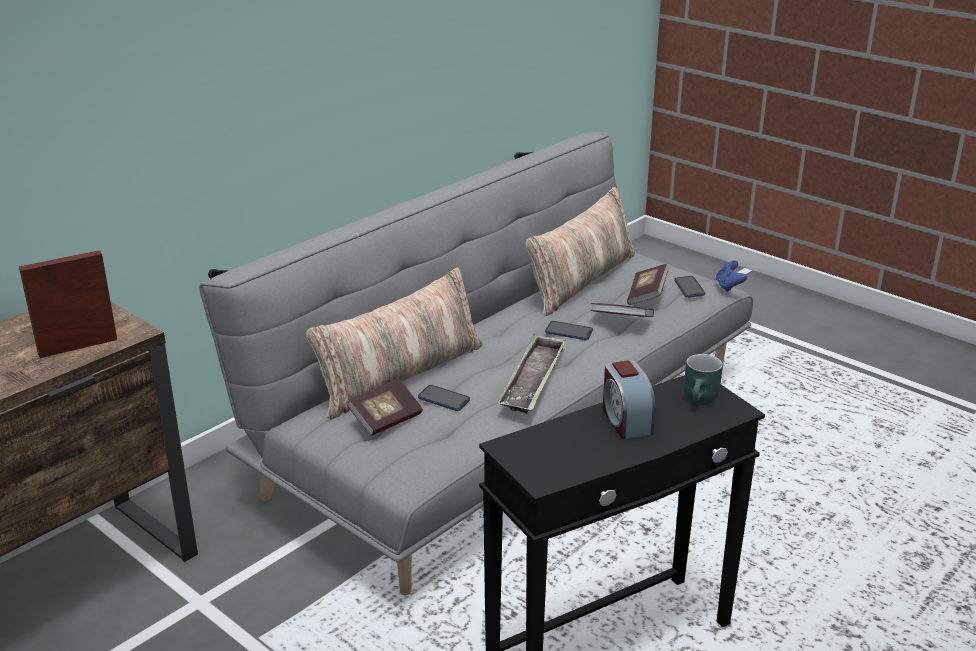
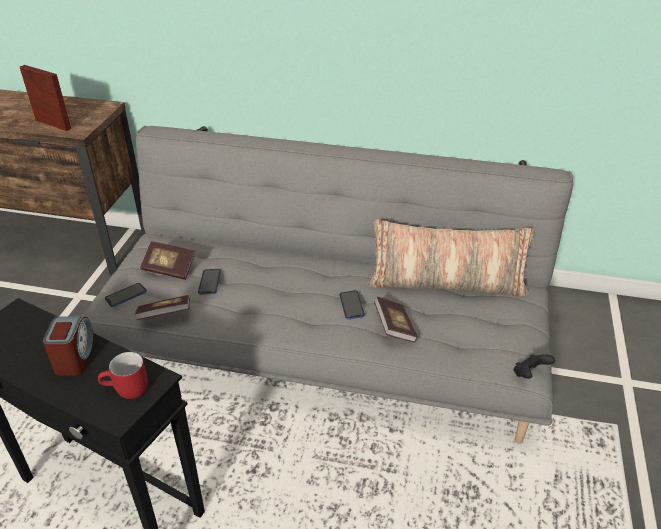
camera: 60 degrees right, 10 degrees up
pillow [306,267,483,419] -> none
tray [498,334,566,414] -> none
alarm clock [603,360,656,439] -> alarm clock turned 135 degrees clockwise [43,316,95,376]
book [627,264,669,305] -> book moved to [135,295,190,320]
phone [674,276,705,298] -> phone moved to [105,283,147,307]
turquoise mug [684,354,723,404] -> red mug [98,352,148,399]
blue game controller [716,260,747,292] -> black game controller [514,354,555,379]

